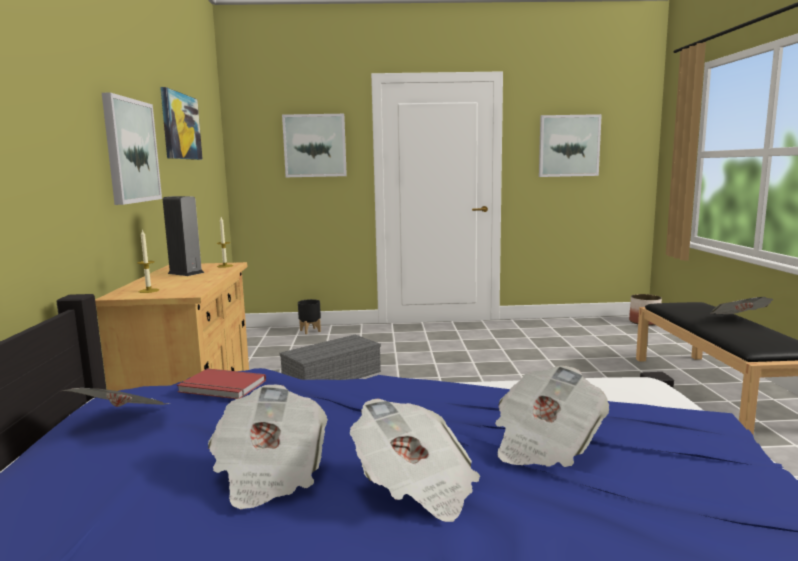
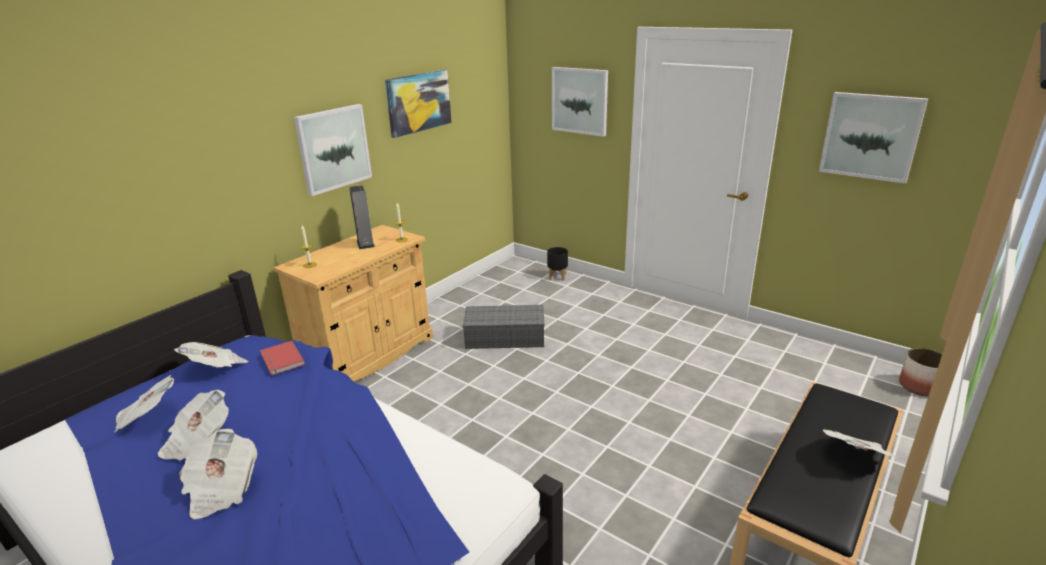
camera: 40 degrees right, 15 degrees up
newspaper [495,366,609,467] -> newspaper moved to [114,375,174,432]

